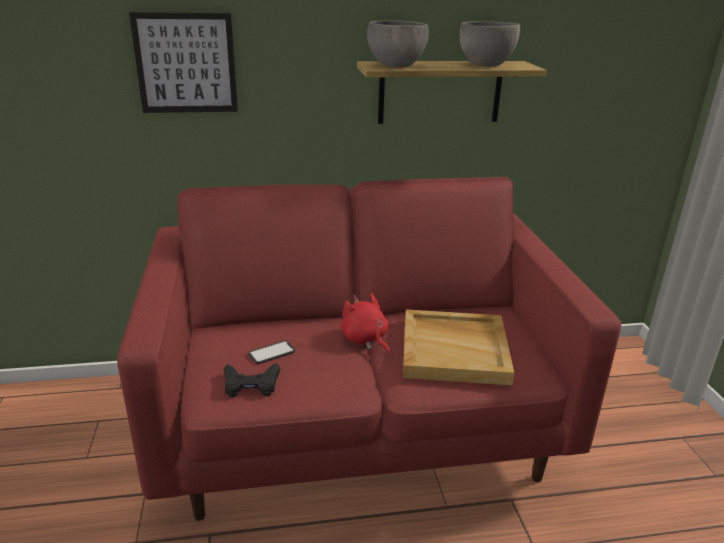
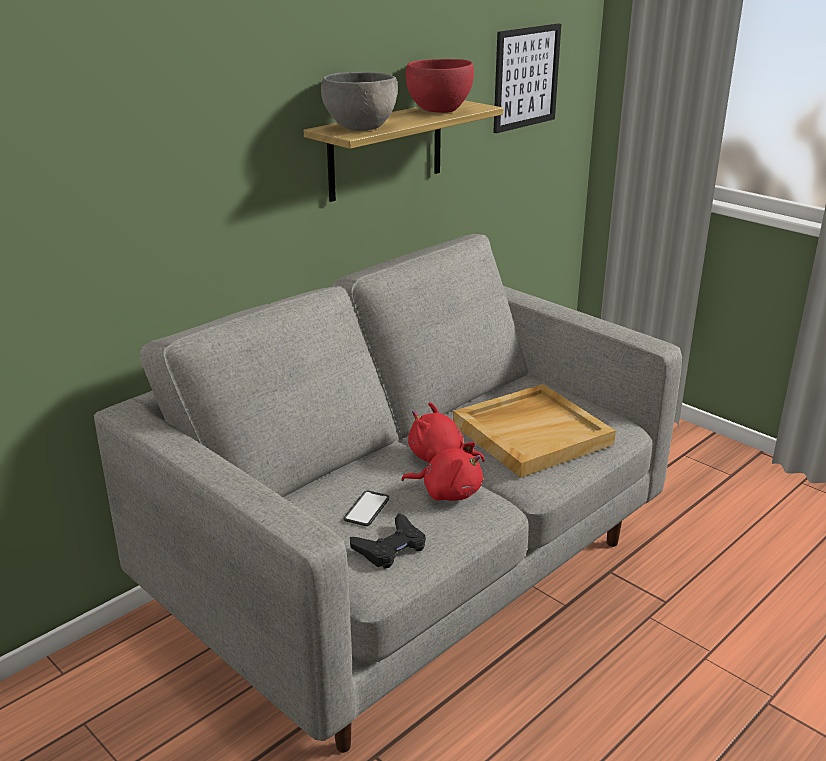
camera: 35 degrees left, 0 degrees up
red sofa [117,177,621,521] -> grey sofa [94,234,682,753]
picture [129,12,238,113] -> picture moved to [493,23,561,133]
grey bowl [459,21,520,66] -> red bowl [405,59,474,113]
none -> red plush toy [401,442,483,501]

